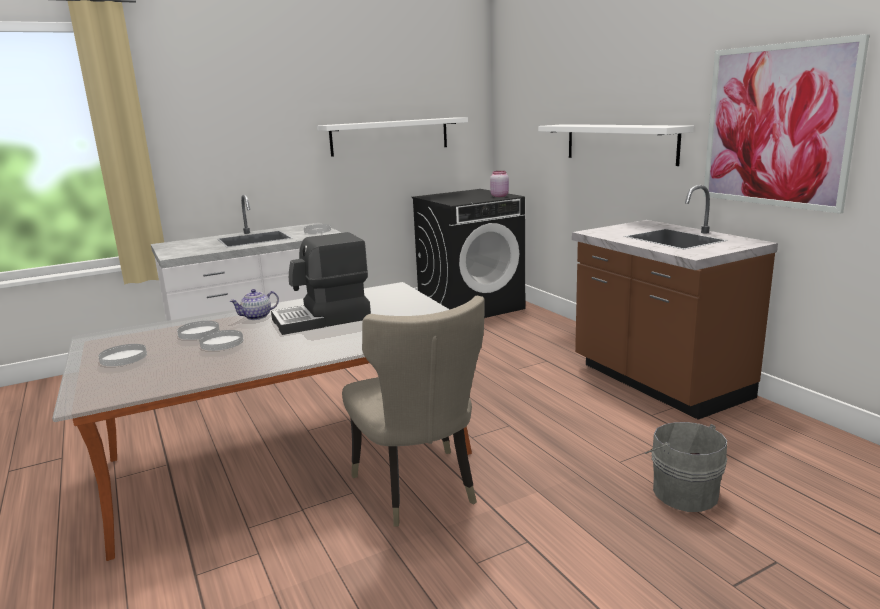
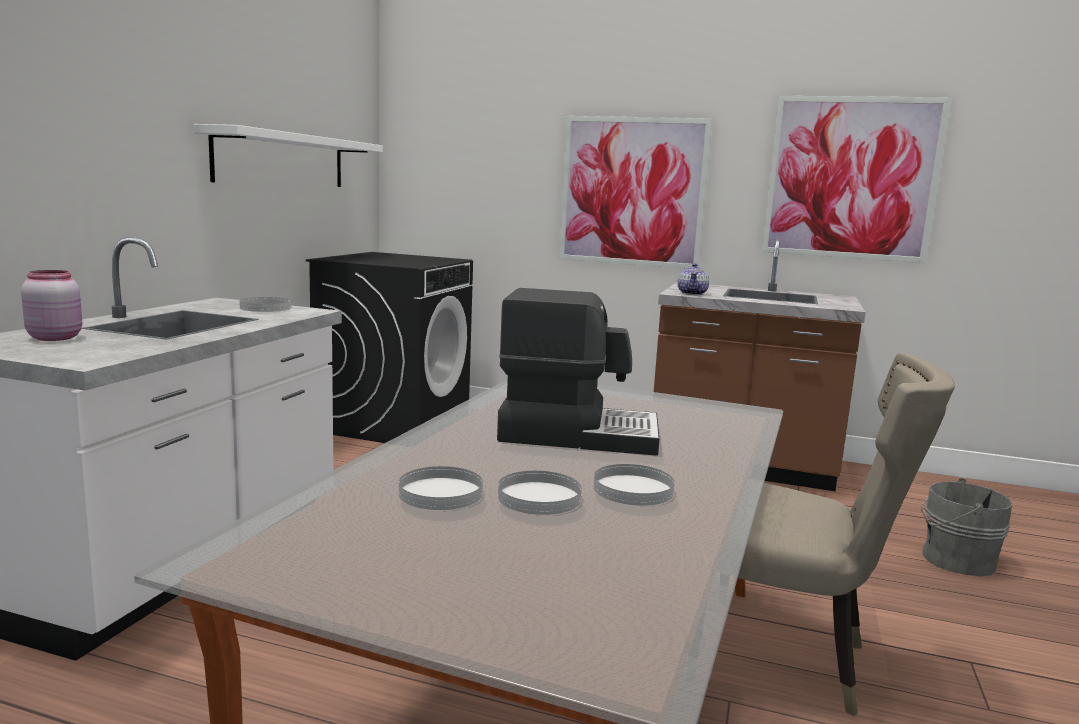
camera: 45 degrees left, 5 degrees down
white plate [98,344,147,366] -> white plate moved to [594,464,675,506]
teapot [229,289,279,320] -> teapot moved to [677,263,709,295]
coffee machine [271,232,371,335] -> coffee machine turned 105 degrees counterclockwise [497,288,659,456]
pink jar [490,171,509,197] -> pink jar moved to [21,270,82,341]
white shelf [538,124,694,166] -> picture [559,116,712,269]

